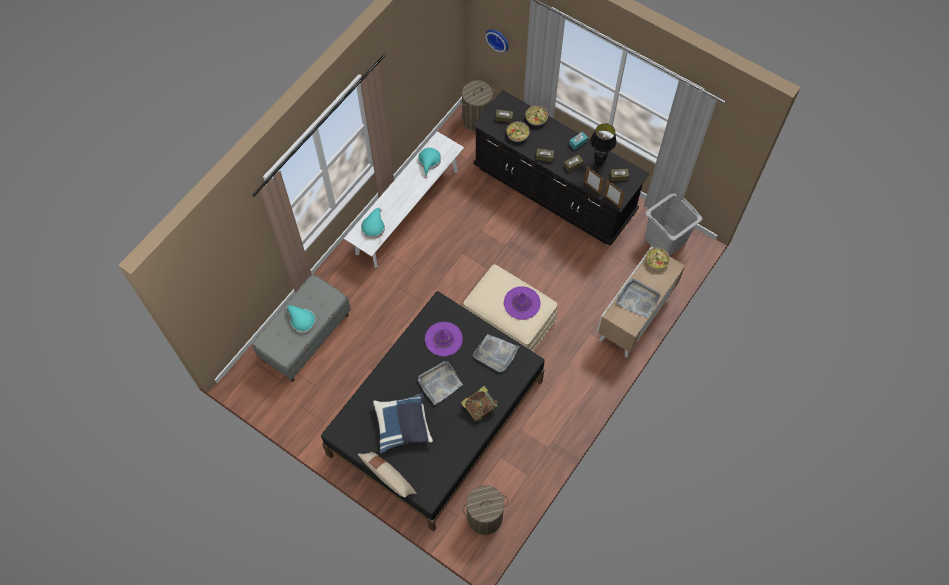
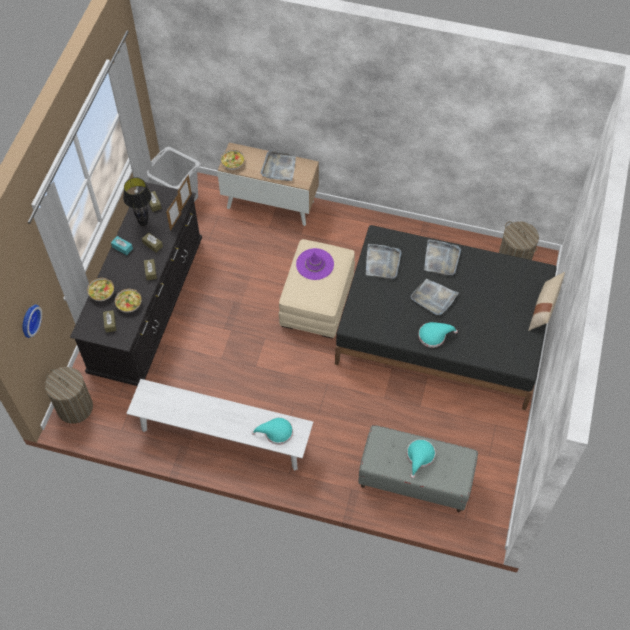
camera: 110 degrees left, 5 degrees down
blue pillow [373,393,433,453] -> none
turquoise hat [418,148,441,178] -> turquoise hat moved to [418,322,458,348]
purple hat [425,322,463,356] -> none
book [461,386,497,422] -> grey tray [424,240,461,275]

